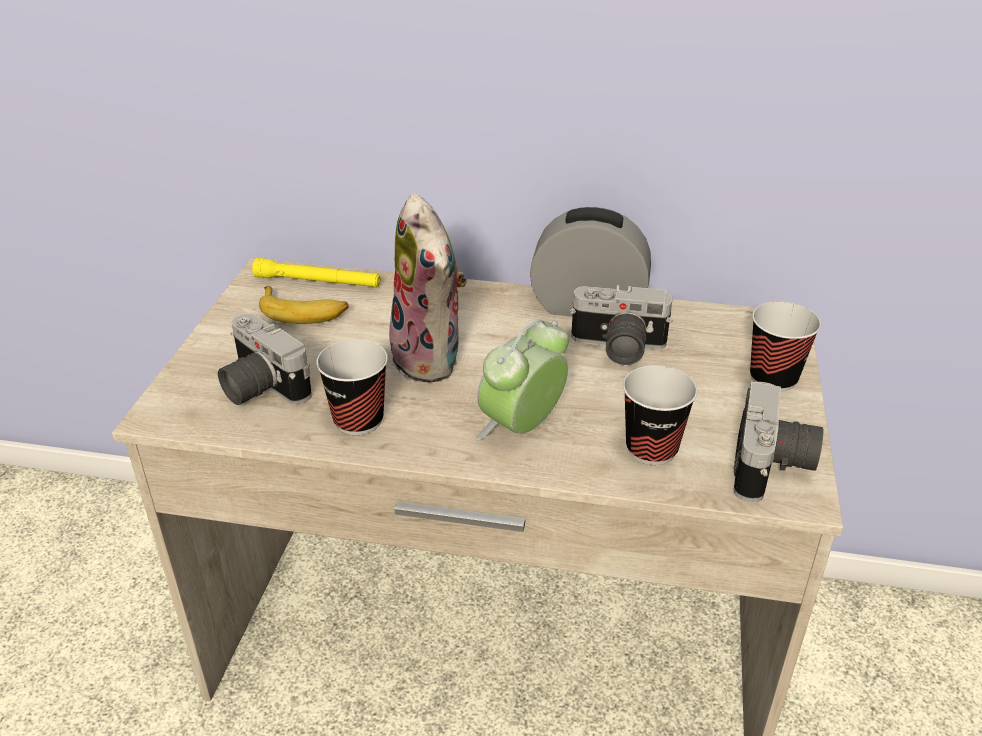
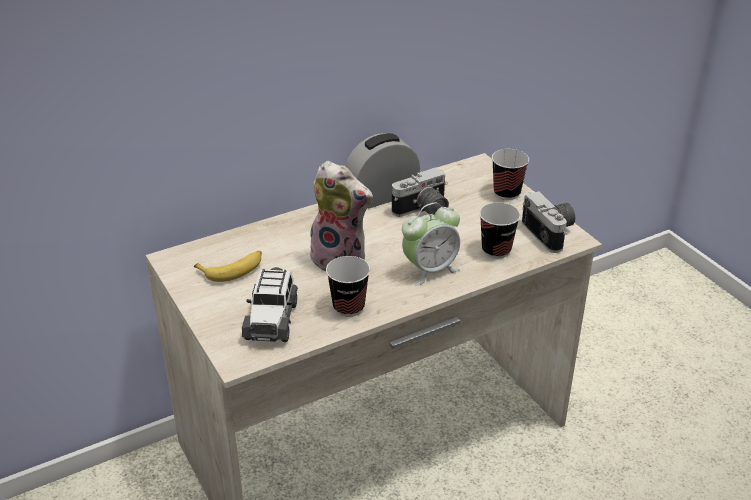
camera: 40 degrees left, 0 degrees up
camera [218,313,312,405] -> toy car [242,267,298,342]
yellow flashlight [252,258,380,287] -> none
alarm clock [476,319,569,440] -> alarm clock turned 120 degrees counterclockwise [402,202,460,286]

